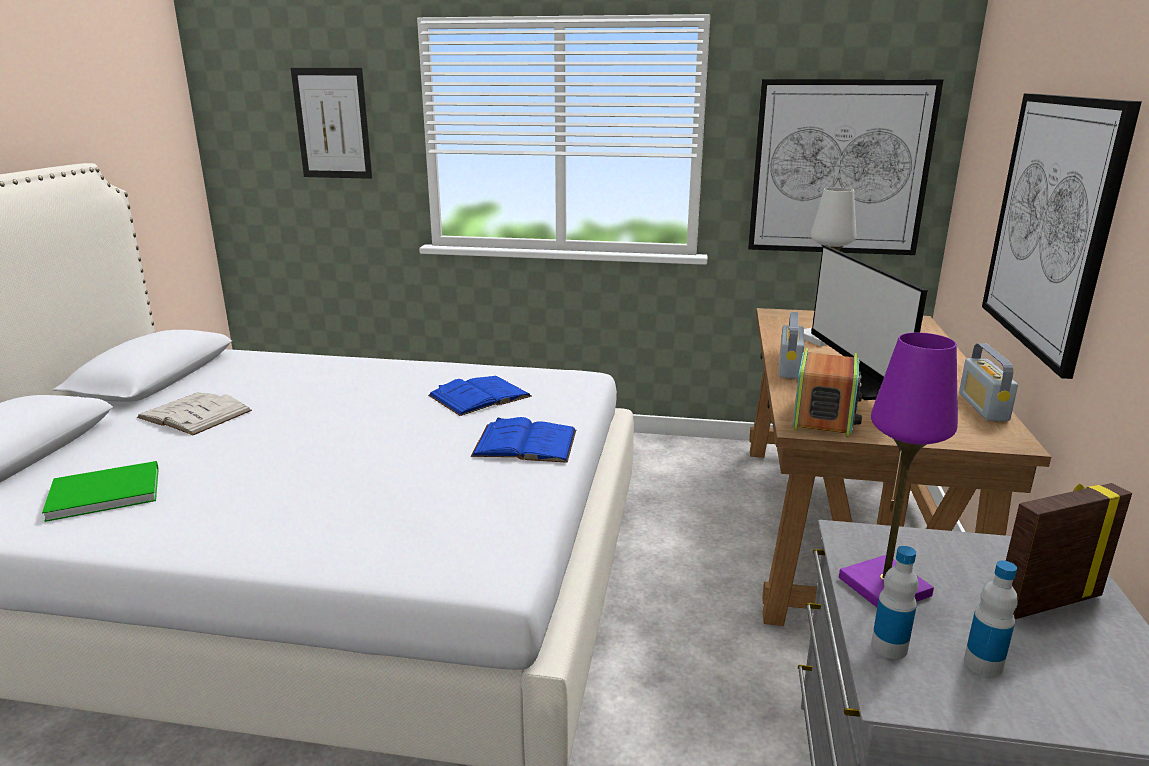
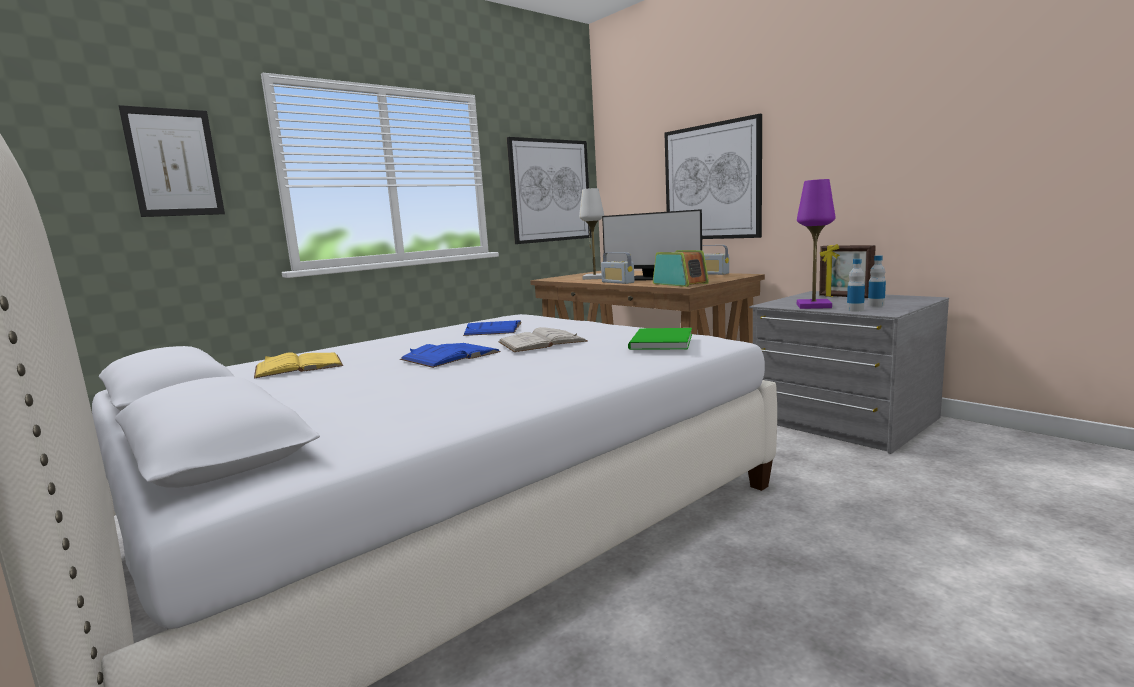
camera: 50 degrees left, 10 degrees down
green book [42,461,159,522] -> green book moved to [628,328,692,350]
white book [137,392,252,435] -> white book moved to [498,327,588,352]
blue book [471,417,576,463] -> blue book moved to [400,343,501,368]
picture frame [1006,483,1132,619] -> picture frame turned 60 degrees counterclockwise [819,244,876,298]
none -> yellow book [254,352,343,379]

